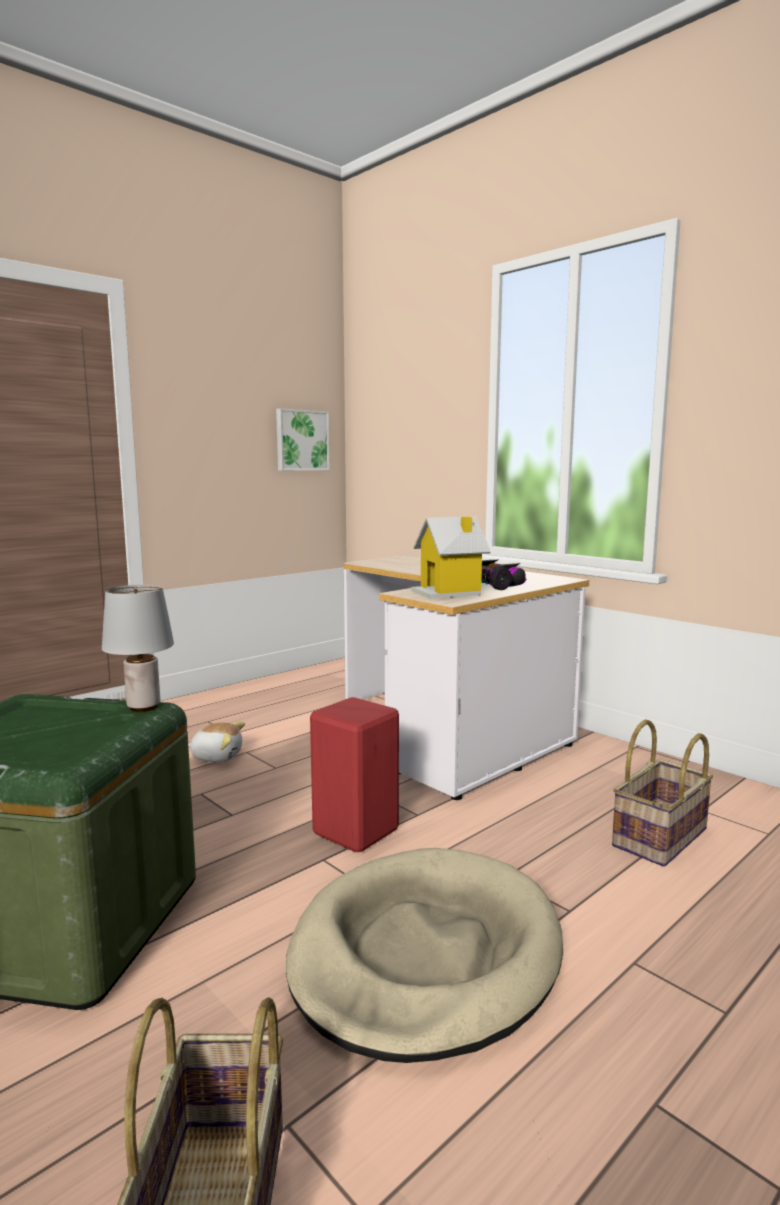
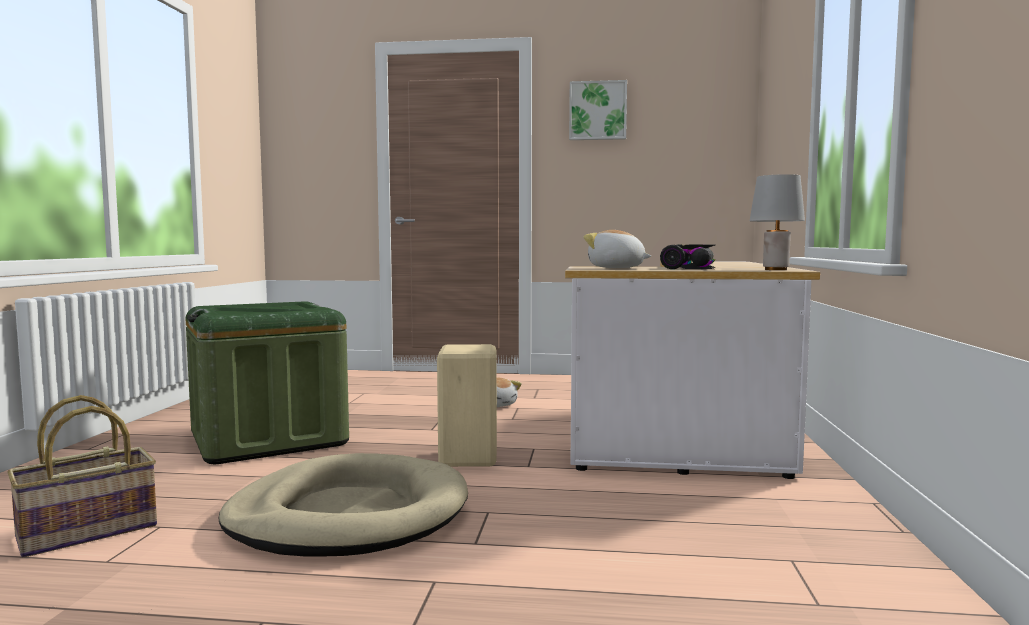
camera: 50 degrees right, 5 degrees down
grey table lamp [102,585,174,712] -> grey table lamp moved to [750,174,805,270]
picture [276,408,330,471] -> picture moved to [569,80,627,140]
red stool [310,697,399,852] -> beige stool [437,344,497,467]
toy house [412,516,491,599] -> plush toy [583,230,651,268]
basket [612,720,713,867] -> none

